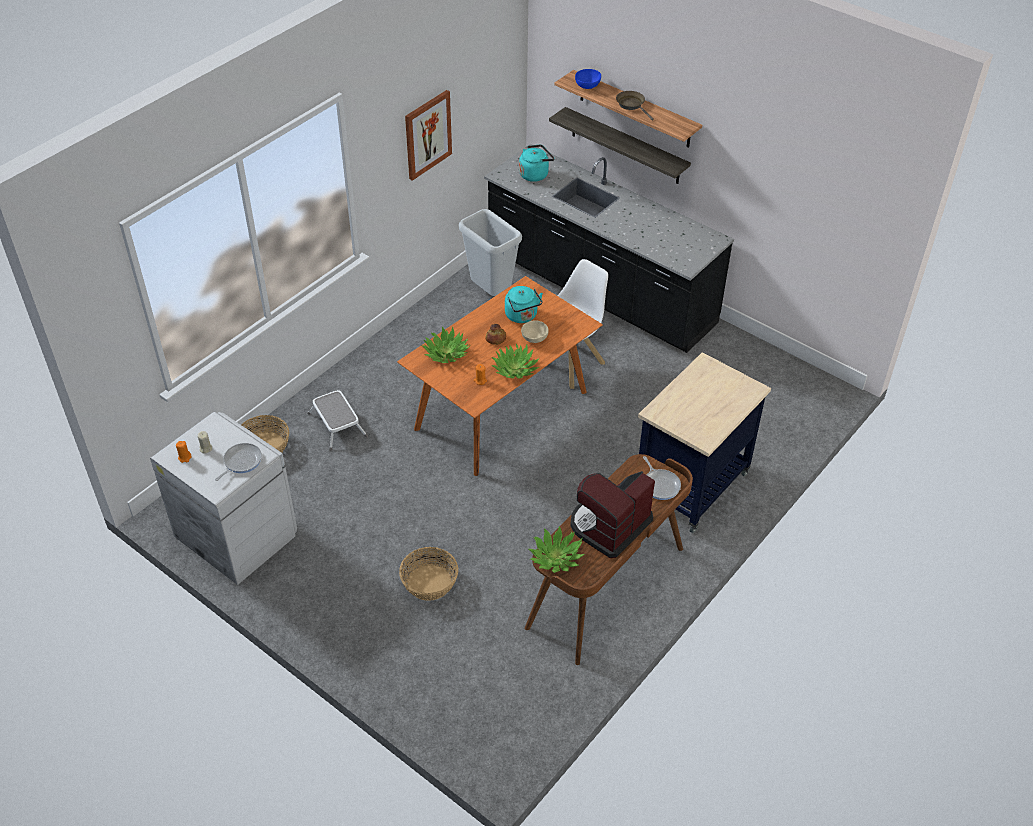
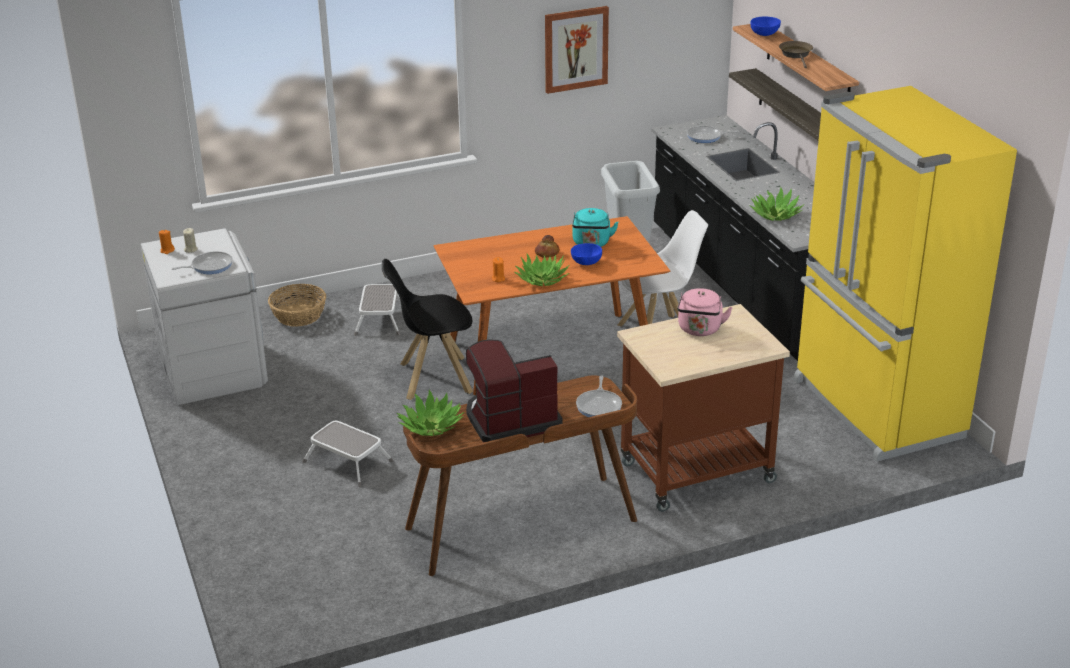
camera: 30 degrees right, 15 degrees down
basket [399,547,458,601] -> grey step ladder [302,421,393,487]
potted plant [421,327,470,363] -> potted plant moved to [749,187,804,221]
turquoise kettle [519,145,555,182] -> frying pan [687,126,739,143]
beige bowl [521,320,549,343] -> blue bowl [571,243,602,265]
blue cart [638,352,771,533] -> brown cart [617,304,790,512]
none -> black chair [382,259,473,400]
none -> pink kettle [677,288,733,336]
none -> yellow fridge [794,86,1017,462]

